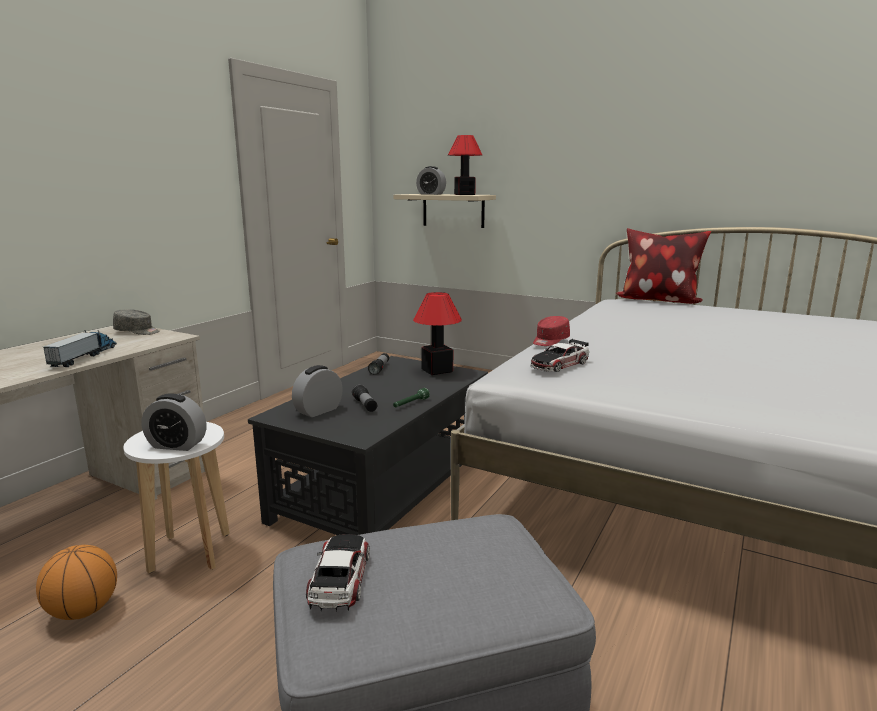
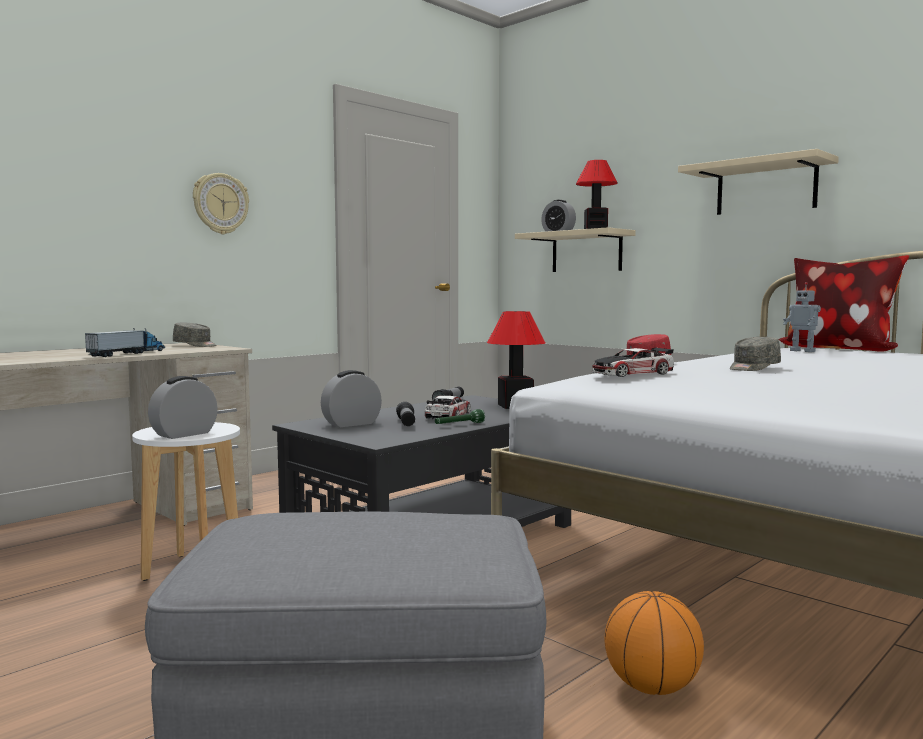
camera: 15 degrees right, 10 degrees down
basketball [36,545,117,620] -> basketball moved to [605,591,704,695]
alarm clock [141,393,206,451] -> alarm clock turned 105 degrees clockwise [148,376,218,439]
toy car [306,534,370,611] -> toy car moved to [425,396,471,419]
none -> wall clock [193,173,249,234]
none -> beige shelf [678,149,839,215]
none -> grey cap [730,337,781,371]
none -> toy robot [783,282,821,352]

